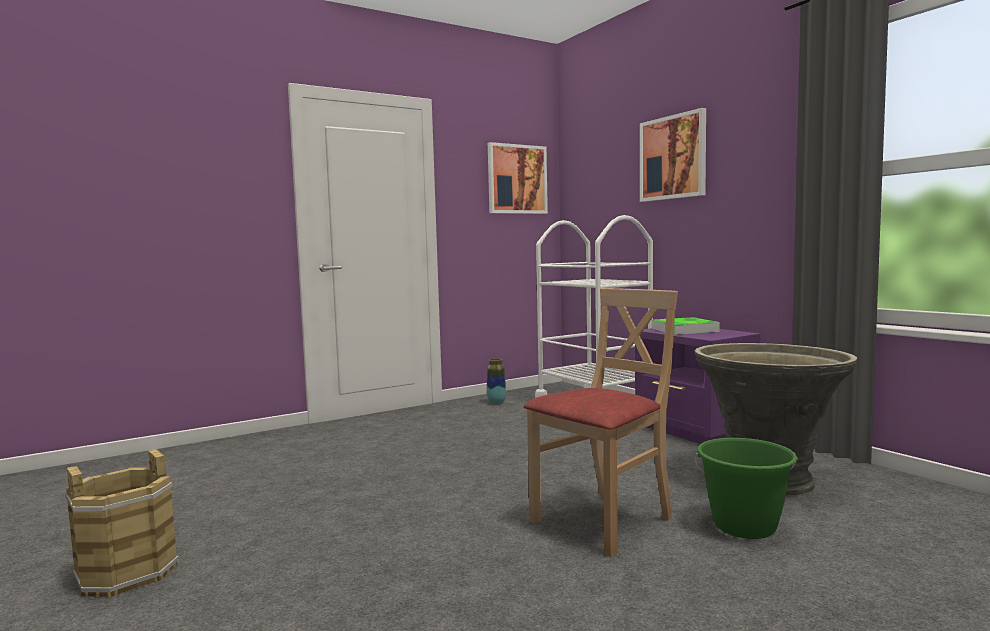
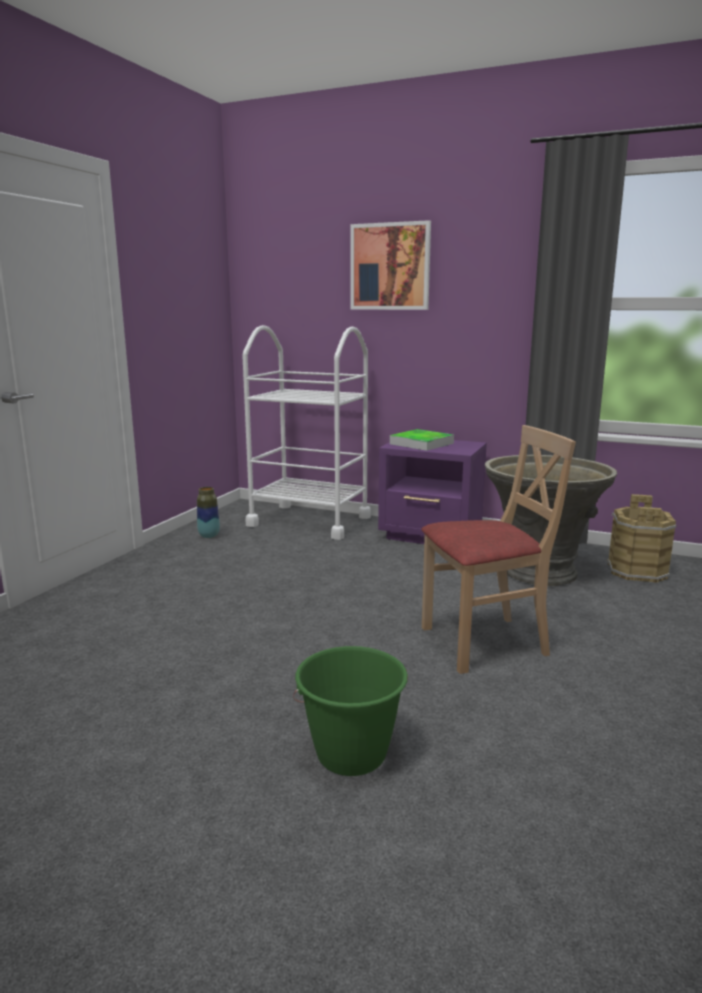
camera: 35 degrees left, 10 degrees up
brown bucket [65,449,179,597] -> brown bucket moved to [607,494,677,583]
picture [488,142,548,214] -> none
beige chair [524,288,678,557] -> beige chair turned 60 degrees clockwise [421,425,576,674]
green bucket [695,438,798,539] -> green bucket moved to [293,646,408,776]

